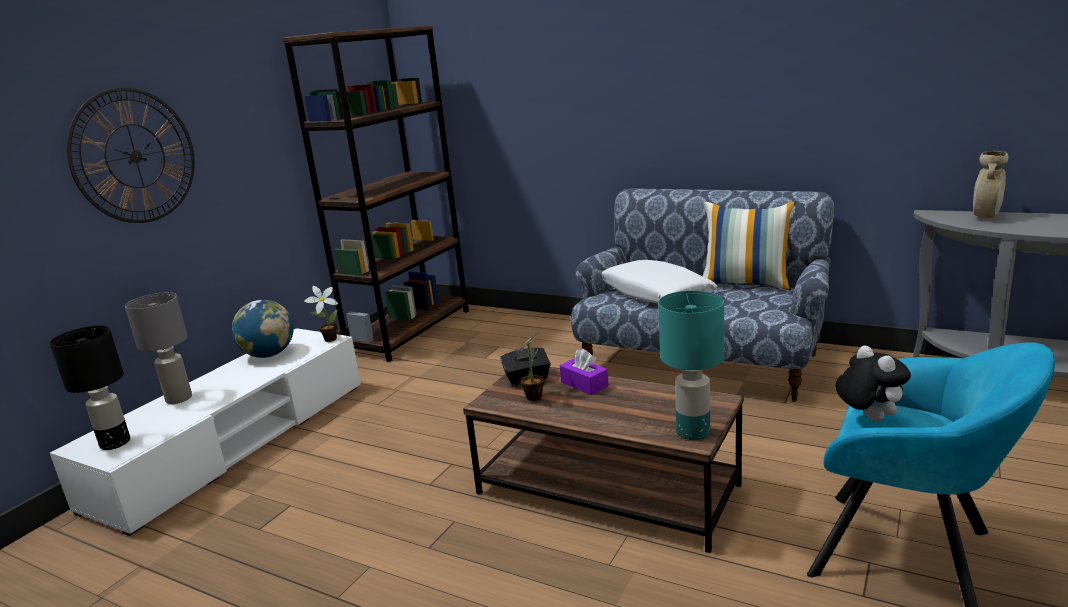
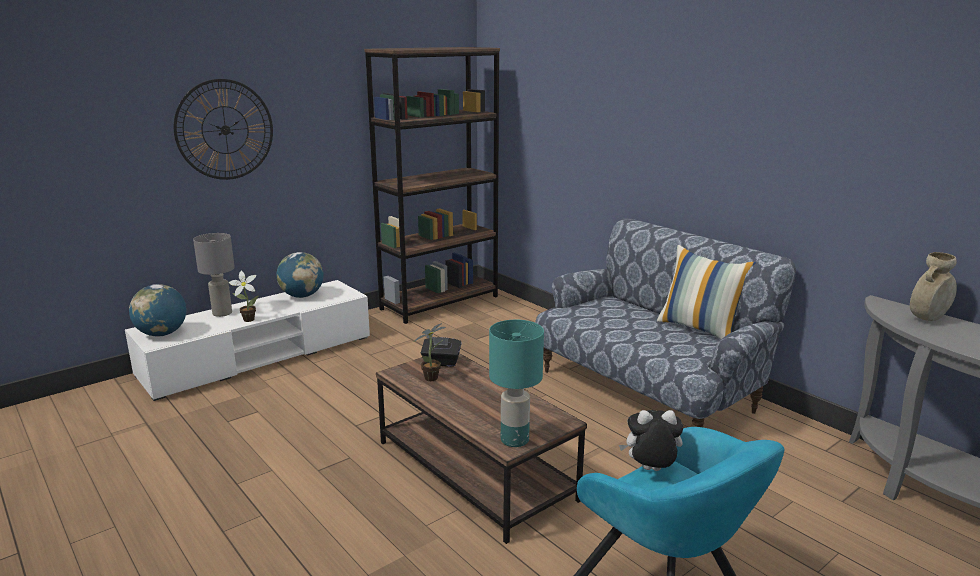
camera: 20 degrees right, 0 degrees up
black table lamp [50,325,130,450] -> globe [129,284,187,336]
potted plant [304,286,338,342] -> potted plant moved to [229,271,259,322]
purple tissue box [560,349,609,395] -> none
white pillow [602,260,718,303] -> none
plush toy [835,345,911,422] -> plush toy turned 90 degrees counterclockwise [619,410,683,471]

